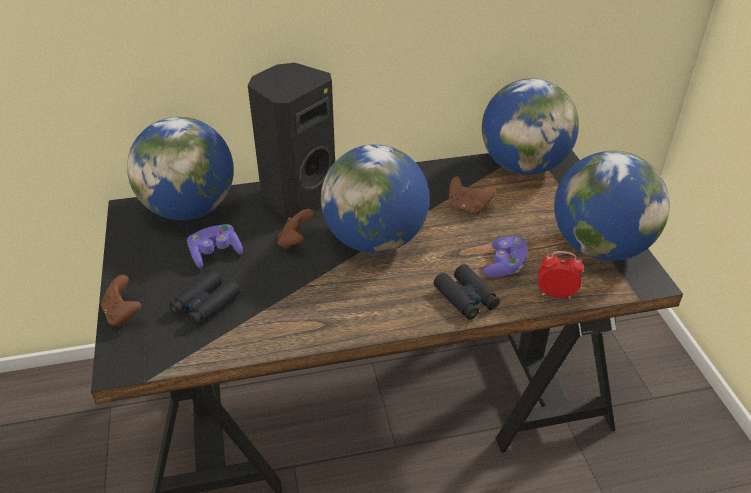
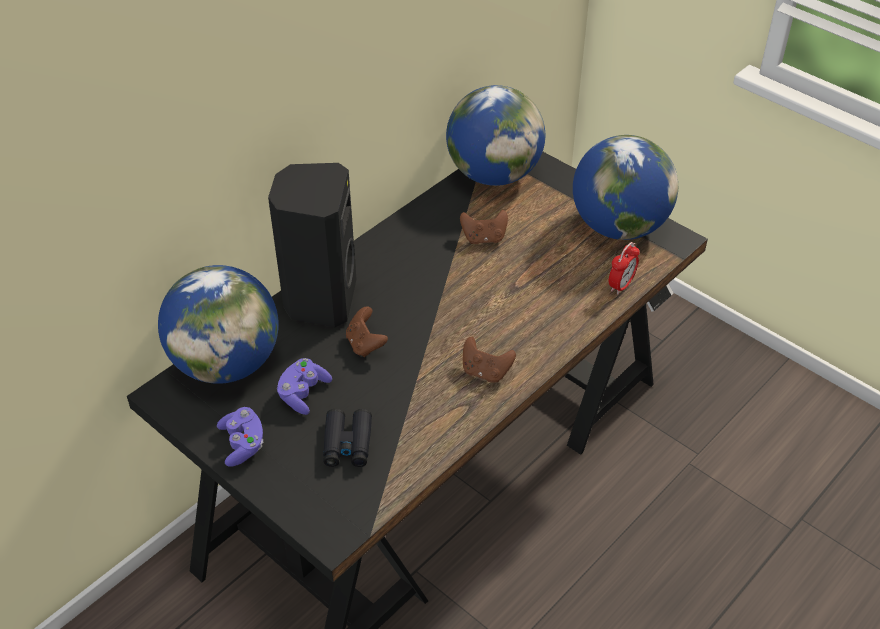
camera: 35 degrees left, 5 degrees up
brown game controller [101,275,141,327] -> brown game controller moved to [463,337,516,383]
globe [321,144,429,253] -> none
black binoculars [433,264,500,319] -> none
purple game controller [483,236,528,278] -> purple game controller moved to [217,407,263,467]
alarm clock [538,251,584,299] -> alarm clock turned 150 degrees clockwise [609,242,640,295]

